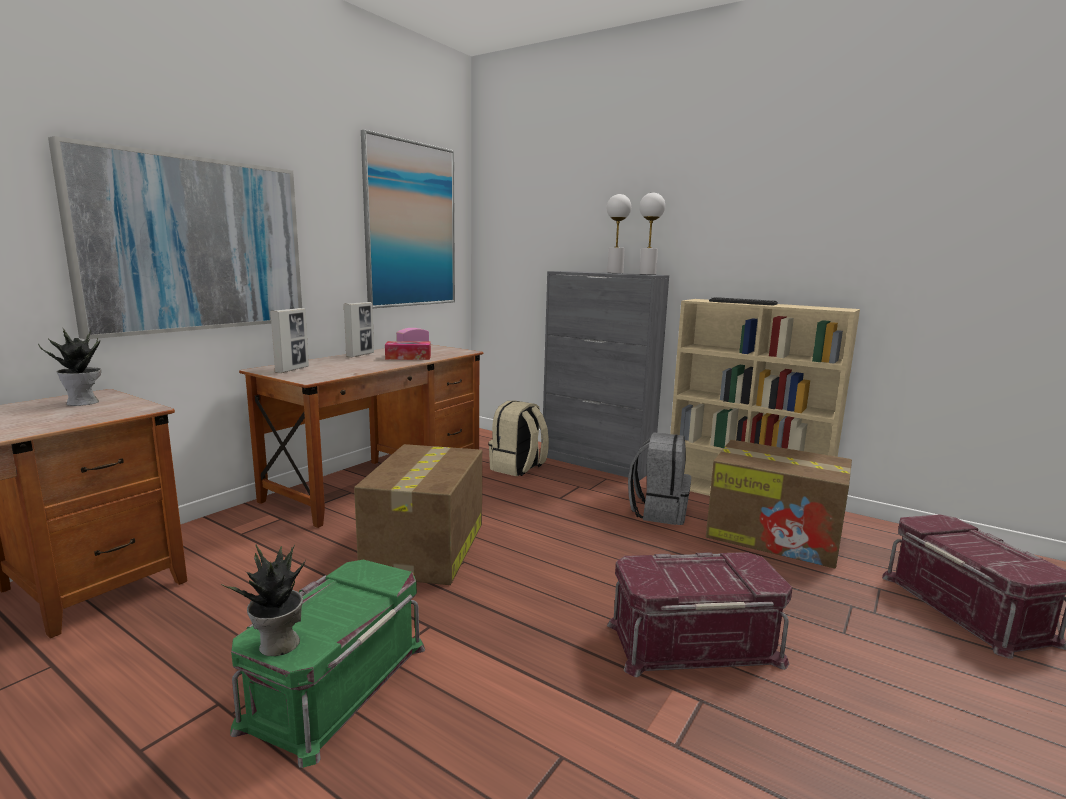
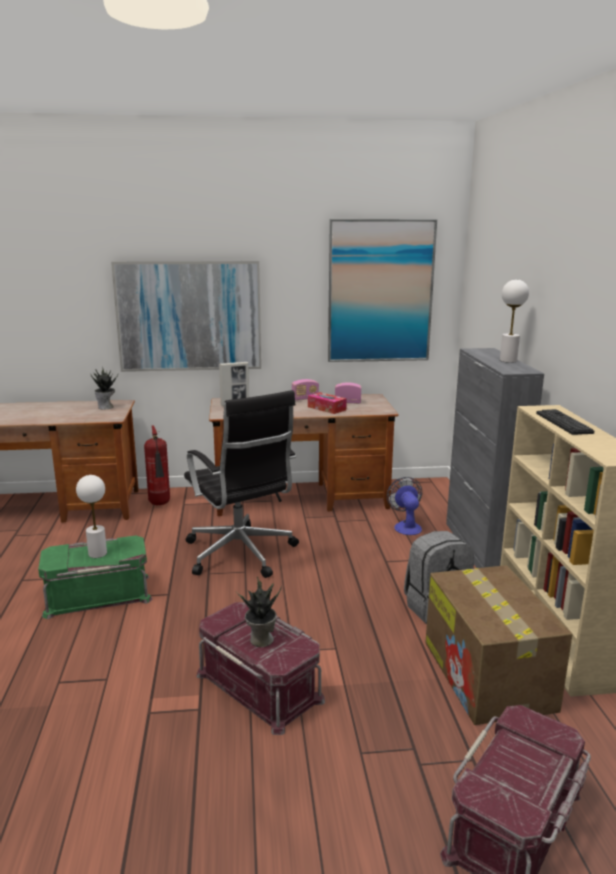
camera: 50 degrees right, 5 degrees up
potted plant [220,544,306,656] -> potted plant moved to [236,577,282,647]
picture frame [343,302,374,358] -> radio [292,379,319,401]
cardboard box [354,444,482,585] -> black office chair [184,390,299,578]
beige backpack [489,400,549,476] -> fan [387,477,422,535]
white table lamp [639,193,665,275] -> white table lamp moved to [76,475,107,558]
none -> fire extinguisher [144,425,170,505]

